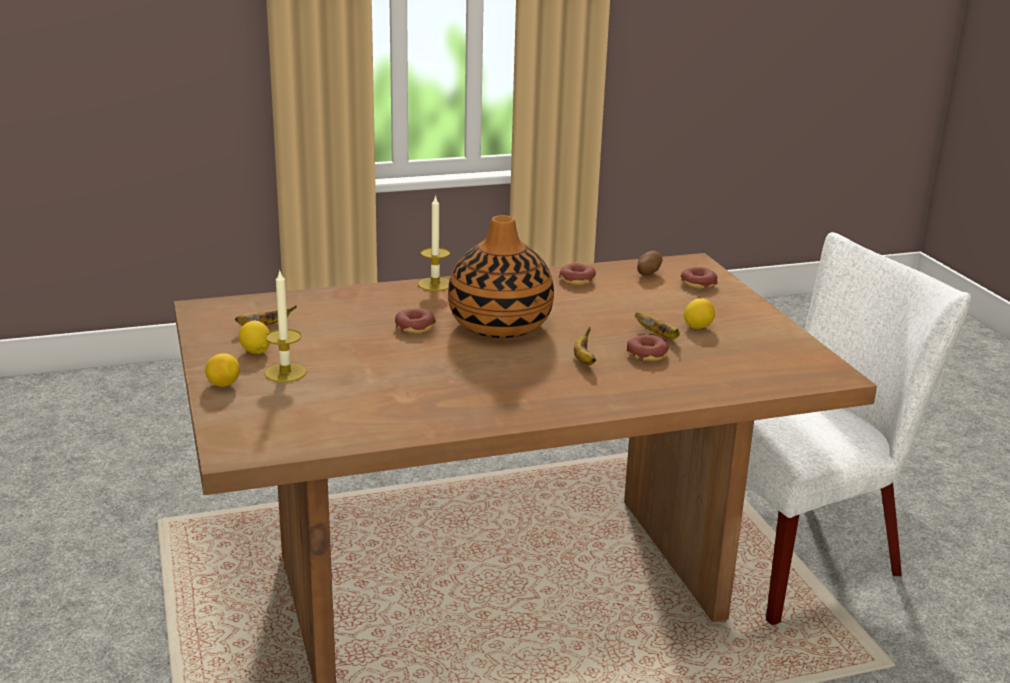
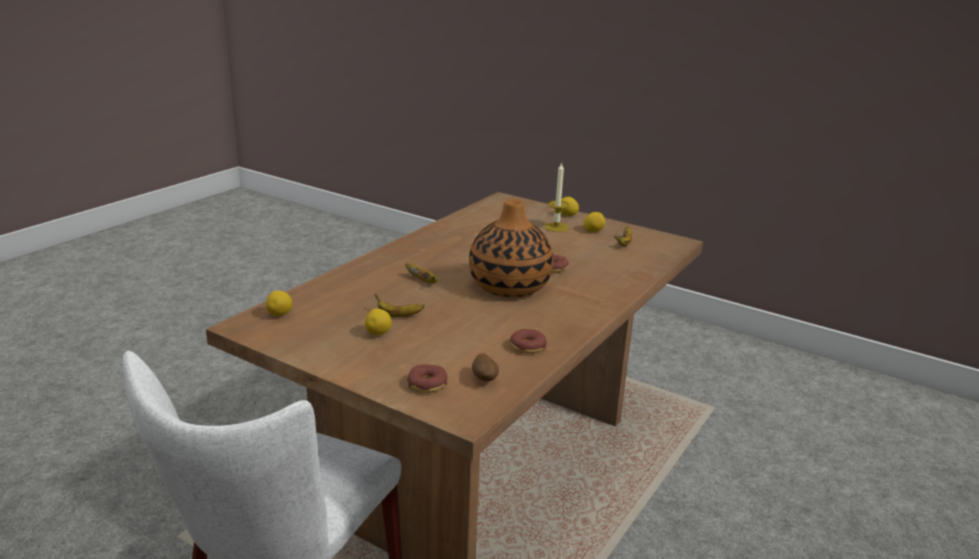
camera: 140 degrees right, 0 degrees up
candle [418,194,450,291] -> none
donut [627,334,669,361] -> none
none -> lemon [266,290,292,316]

